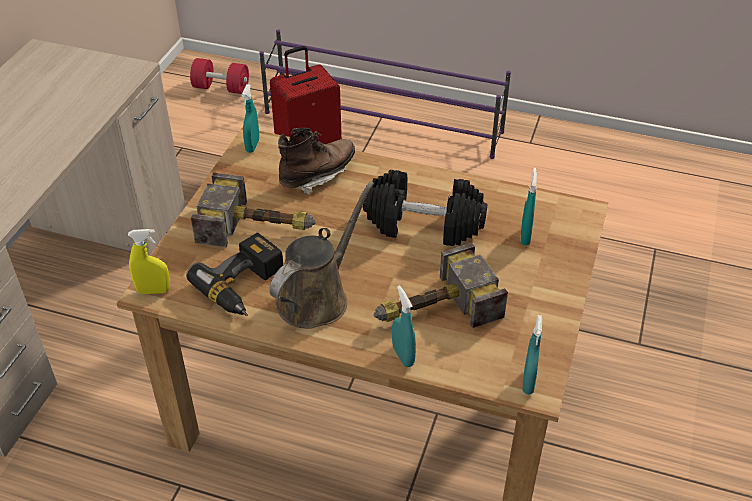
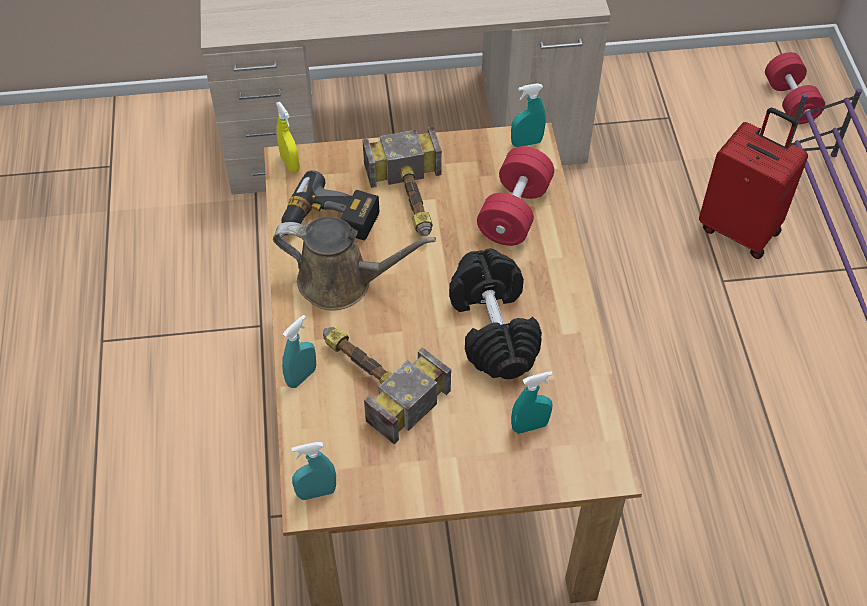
camera: 65 degrees right, 10 degrees up
brown boot [278,128,355,195] -> red dumbbell [477,146,554,246]

